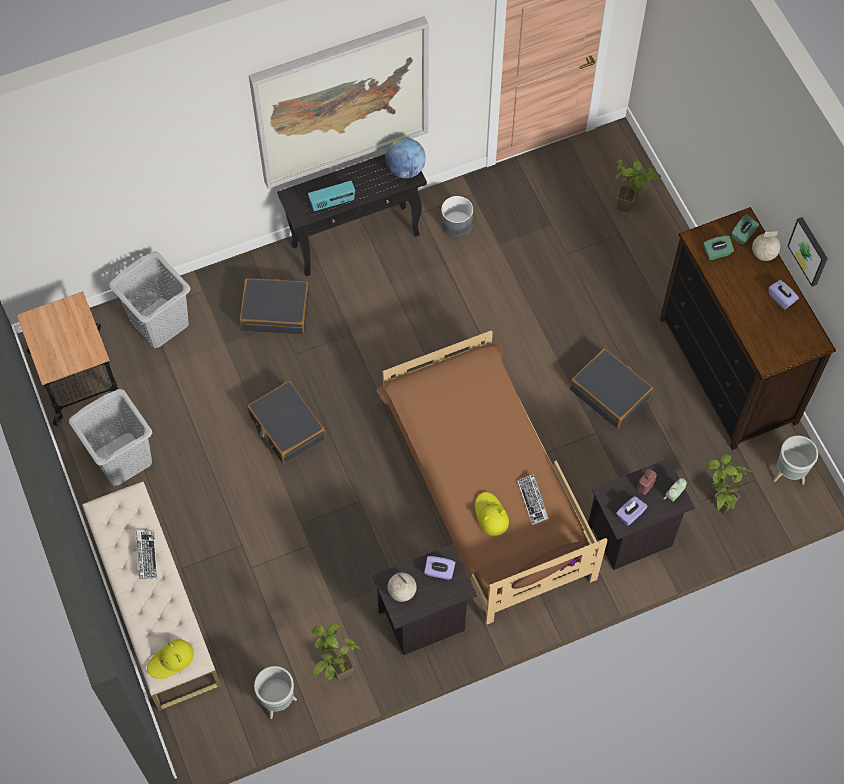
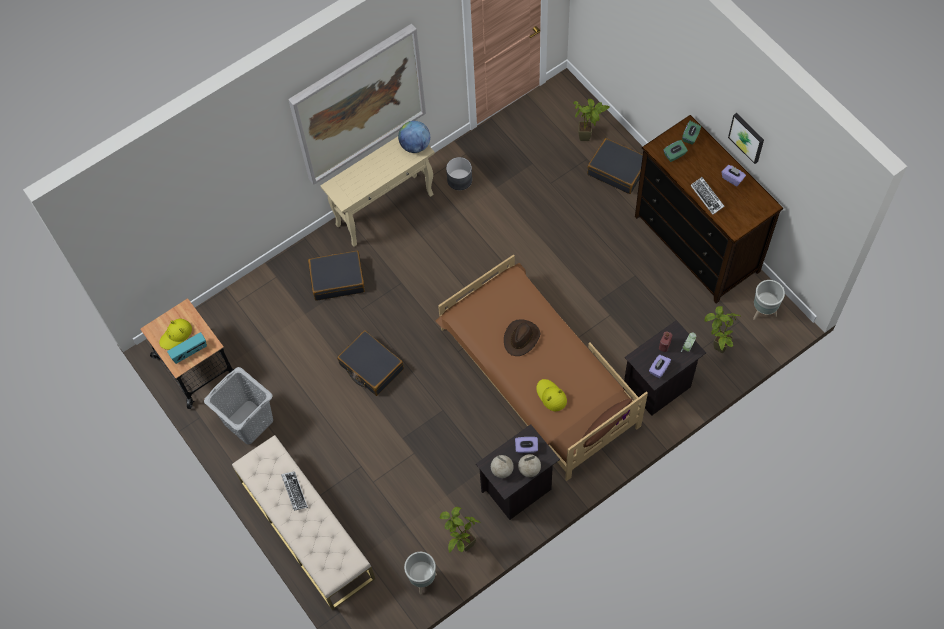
camera: 10 degrees left, 0 degrees up
grey laundry basket [109,251,191,348] -> none
yellow hat [147,639,194,679] -> yellow hat moved to [159,319,192,350]
black console table [277,154,427,276] -> beige console table [320,137,435,247]
radio [308,181,355,211] -> radio moved to [167,332,207,364]
keyboard [517,474,549,525] -> keyboard moved to [691,177,725,215]
black suitcase [570,349,653,429] -> black suitcase moved to [587,138,643,194]
globe [752,231,780,261] -> globe moved to [518,454,541,477]
none -> brown hat [504,319,540,356]

